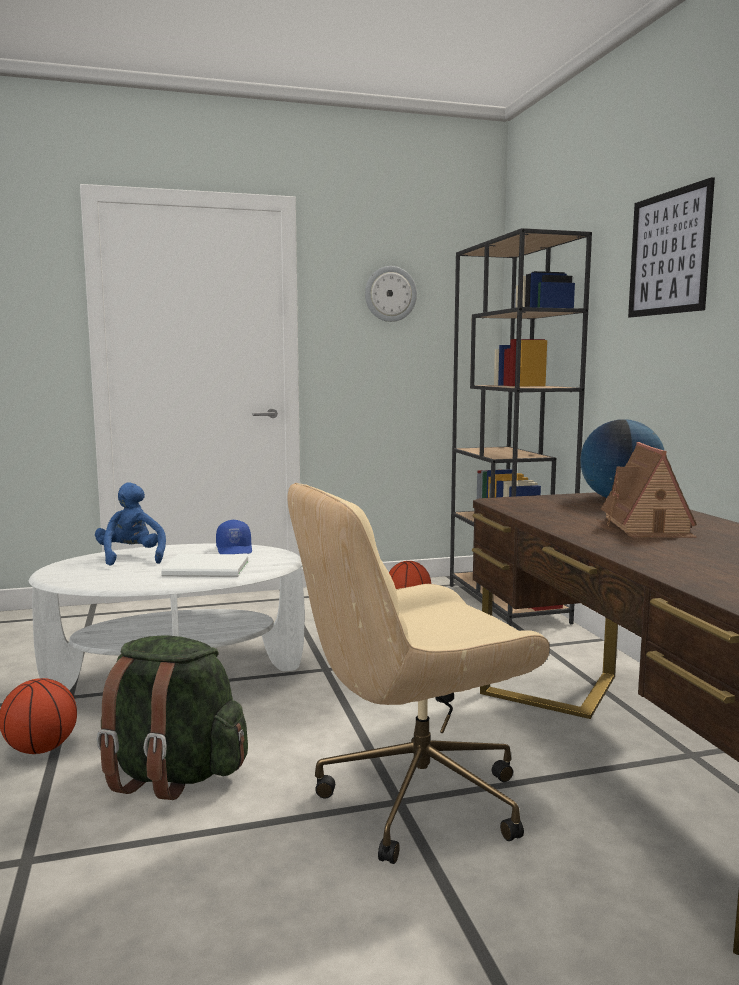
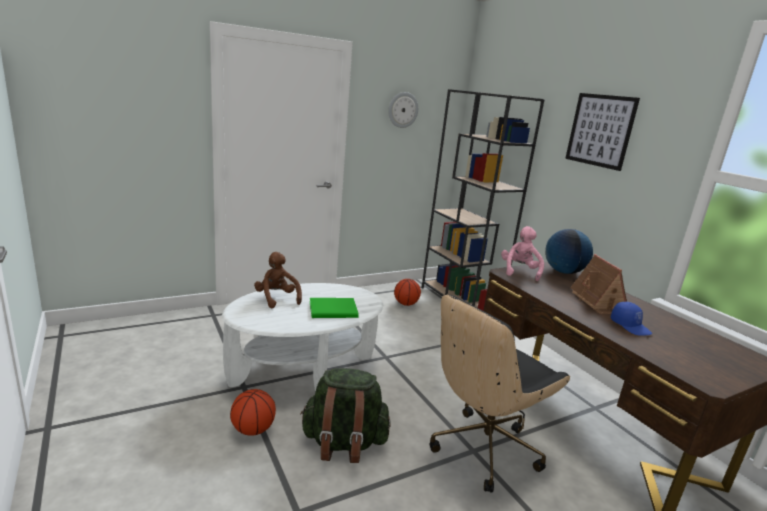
camera: 15 degrees left, 10 degrees up
blue plush toy [95,482,166,566] -> brown plush toy [254,252,302,308]
white book [162,554,249,577] -> green book [310,298,359,318]
blue cap [216,520,252,554] -> blue cap moved to [611,302,652,336]
beige office chair [288,483,550,864] -> black office chair [430,294,570,493]
none -> pink plush toy [501,226,544,281]

